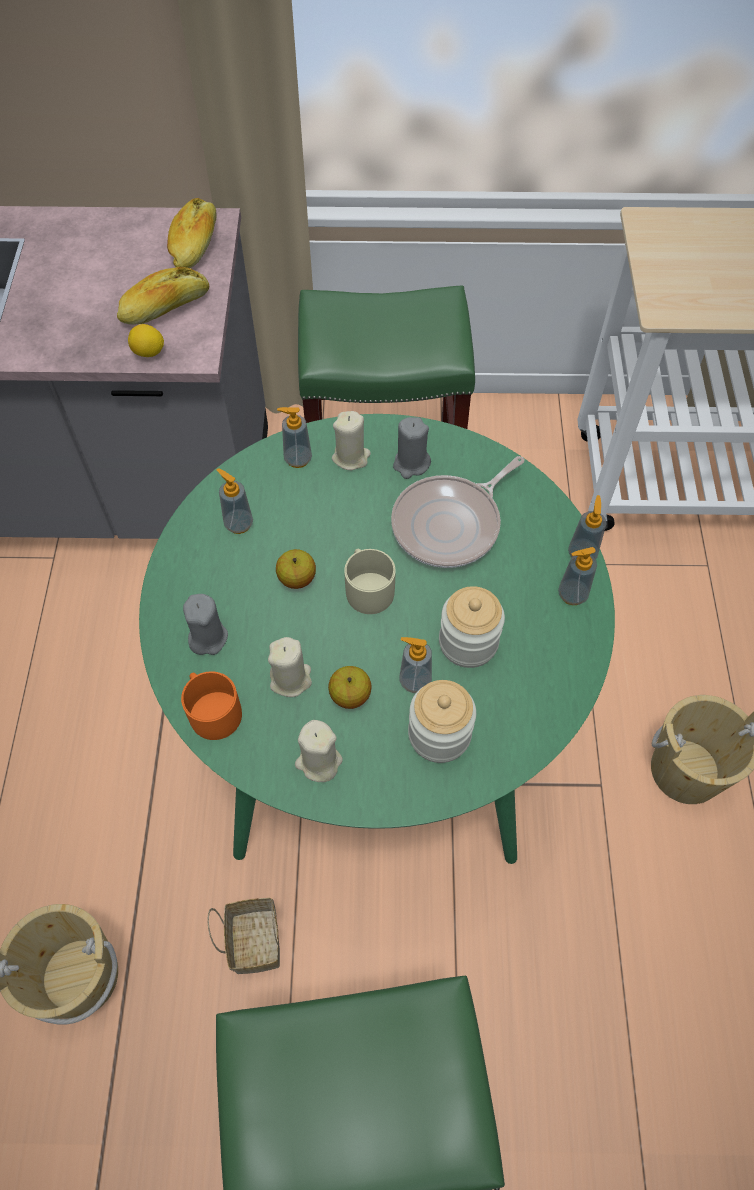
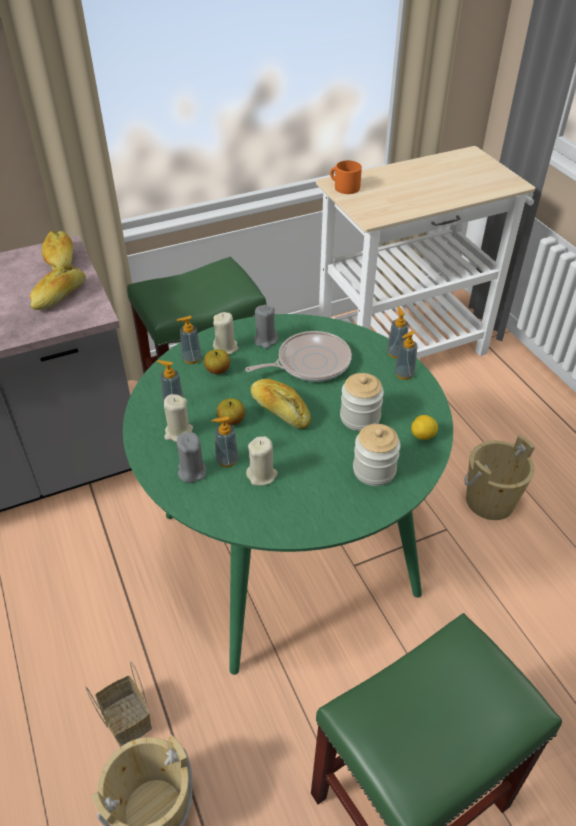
camera: 25 degrees left, 15 degrees down
lemon [128,324,164,357] -> lemon moved to [411,415,438,440]
orange mug [181,671,242,740] -> orange mug moved to [330,161,362,194]
basket [207,898,280,974] -> basket moved to [85,661,152,747]
beige candle [295,720,343,782] -> beige candle moved to [164,394,193,442]
apple [328,666,371,709] -> apple moved to [204,349,230,374]
beige mug [344,549,396,614] -> bread [251,379,311,429]
frying pan [391,456,525,568] -> frying pan turned 135 degrees counterclockwise [245,331,352,382]
soap dispenser [400,637,432,693] -> soap dispenser moved to [211,416,238,467]

